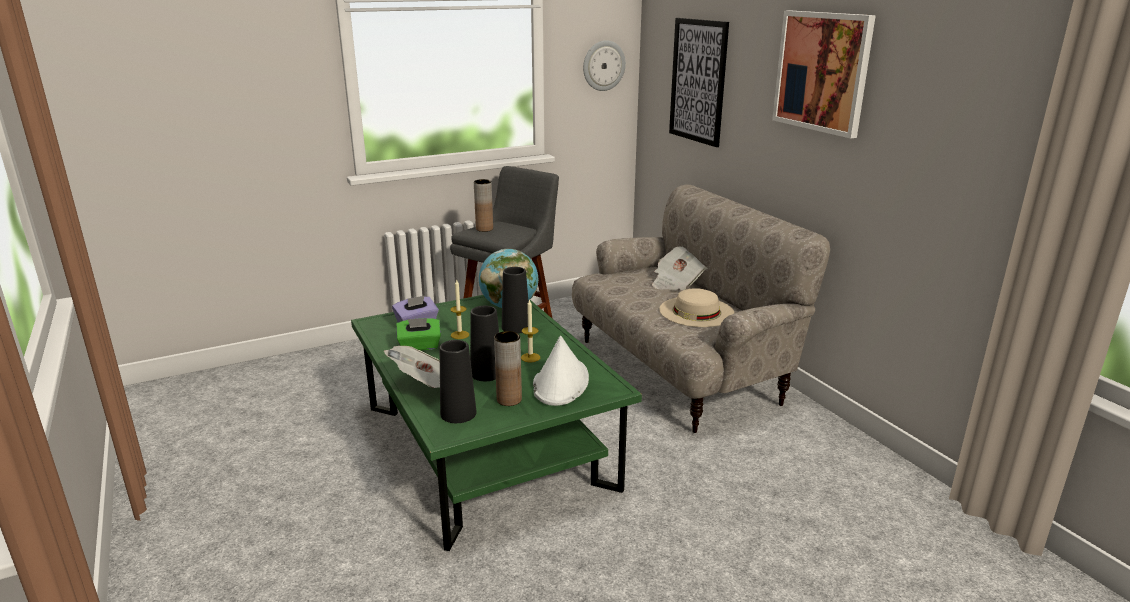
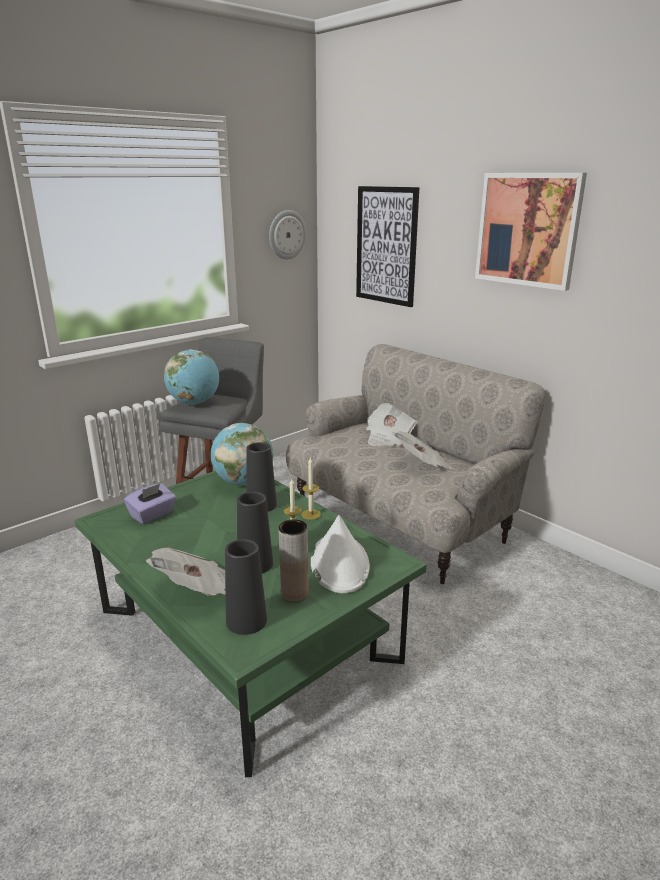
camera: 15 degrees left, 0 degrees up
green tissue box [396,318,441,350] -> none
candle [450,279,469,339] -> candle moved to [301,457,321,520]
brown vase [474,179,493,232] -> globe [164,349,219,405]
beige hat [659,288,734,327] -> newspaper [392,432,453,469]

